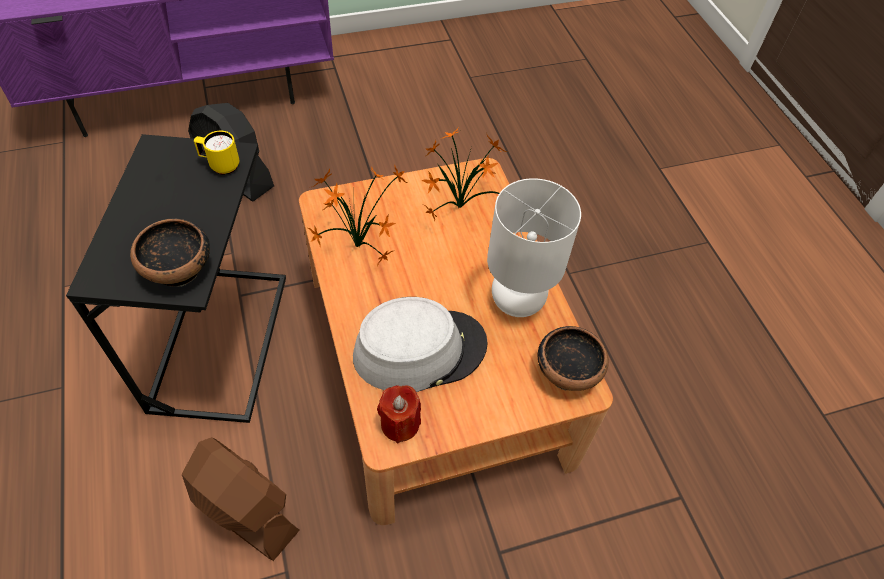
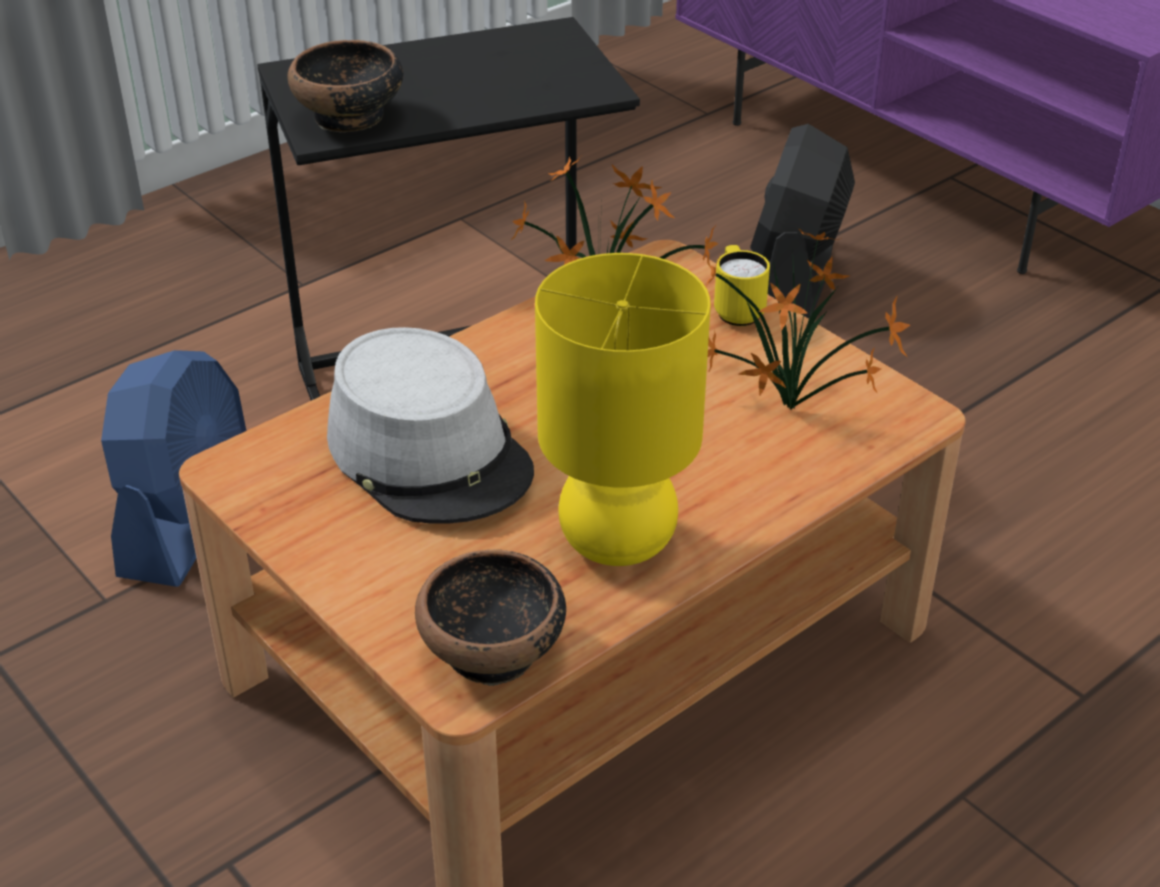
camera: 70 degrees right, 15 degrees down
brown fan [182,437,300,561] -> blue fan [101,350,246,587]
yellow mug [194,131,239,175] -> yellow mug moved to [714,245,770,326]
red candle [377,385,421,443] -> none
white table lamp [487,178,581,317] -> yellow table lamp [535,253,711,566]

